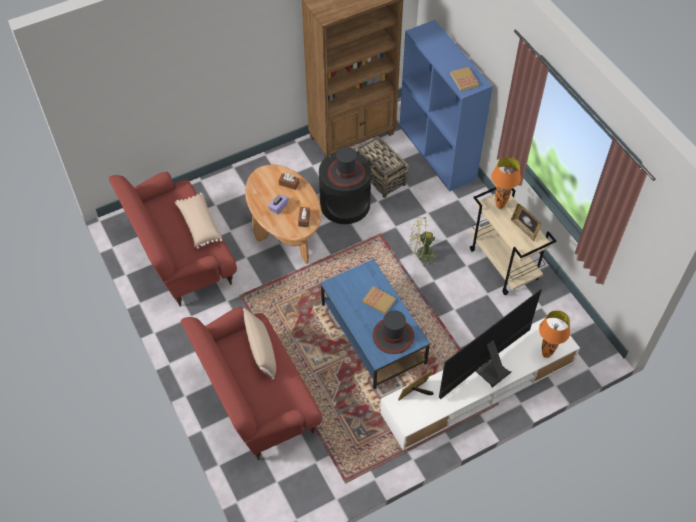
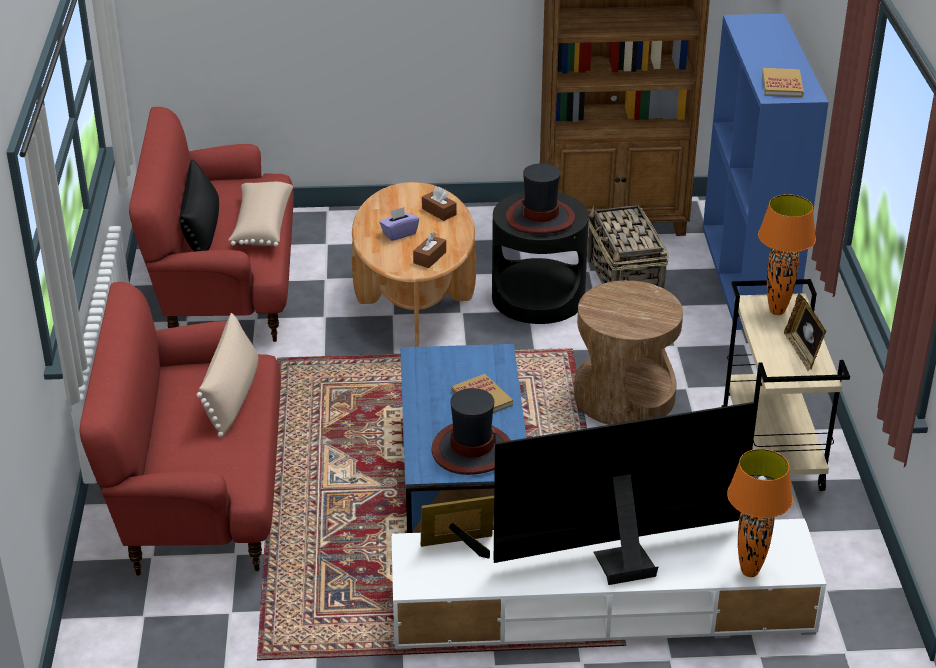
camera: 25 degrees right, 20 degrees down
green fan [409,217,440,266] -> brown side table [574,280,683,425]
none -> black pillow [180,159,219,252]

